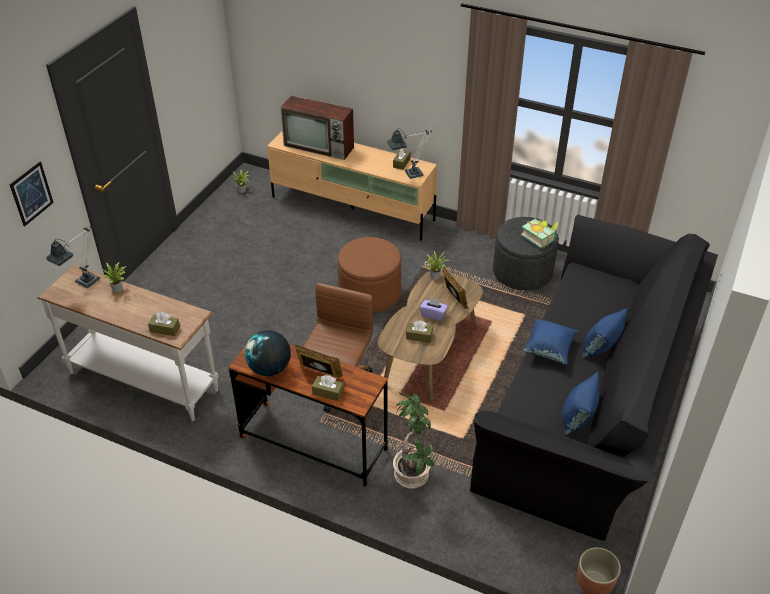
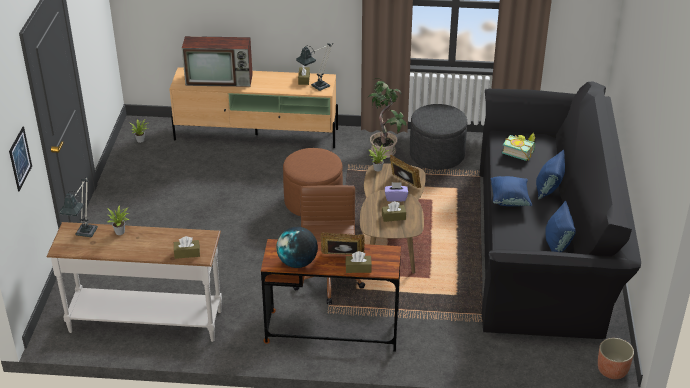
camera: 20 degrees left, 5 degrees down
potted plant [393,394,434,489] -> potted plant moved to [367,78,406,158]
book [521,219,558,249] -> book moved to [502,133,535,161]

